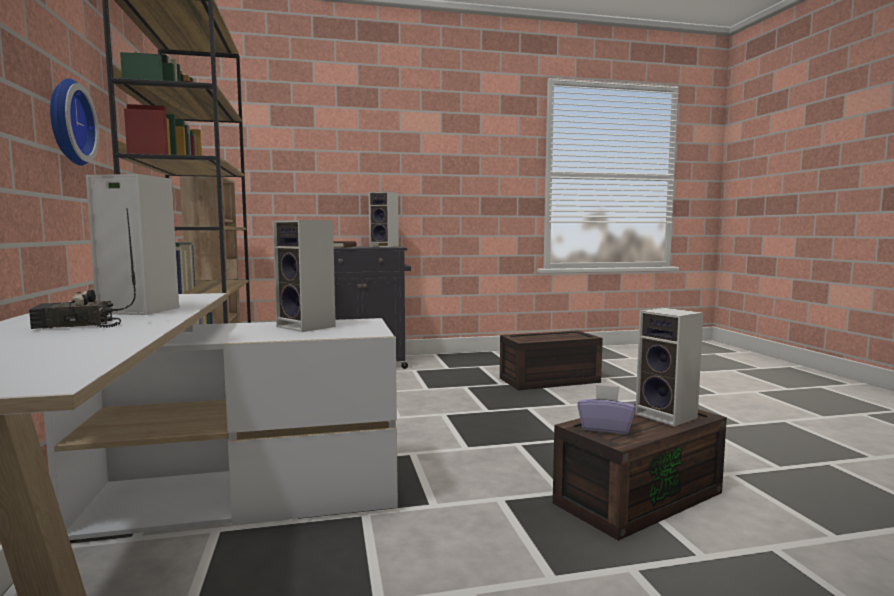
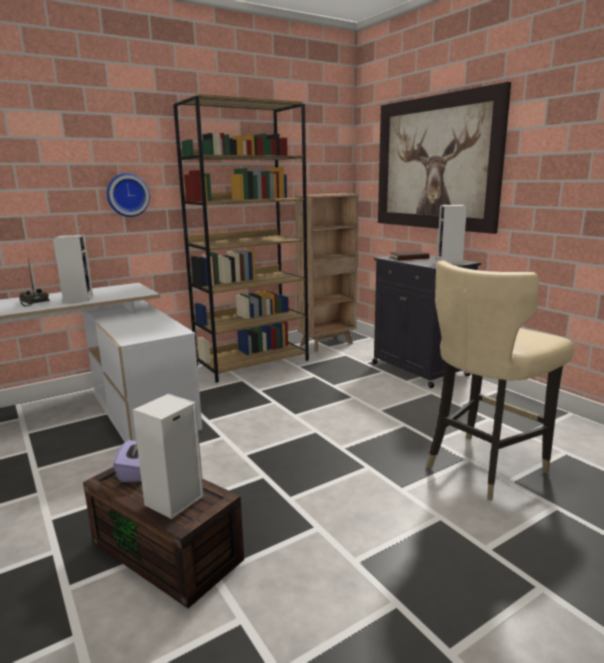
camera: 70 degrees right, 10 degrees up
speaker [273,220,336,332] -> none
brown storage box [500,330,603,390] -> beige chair [426,260,574,501]
none -> picture [378,82,511,234]

